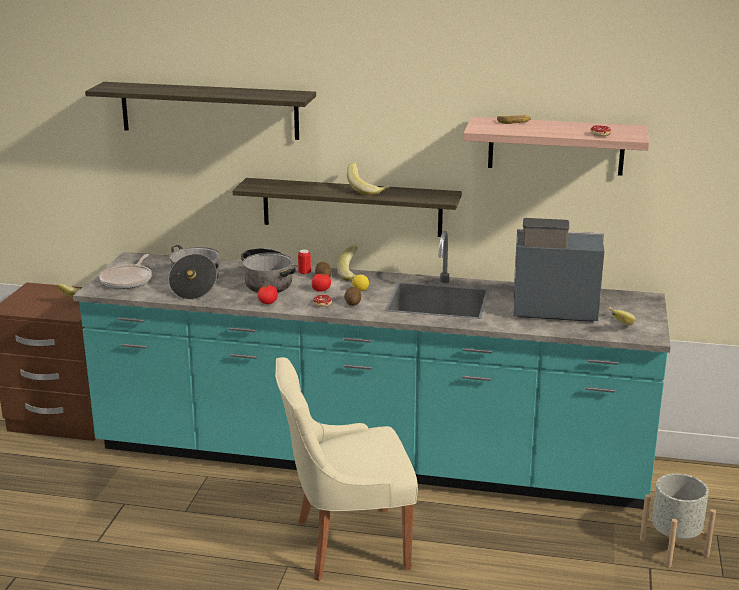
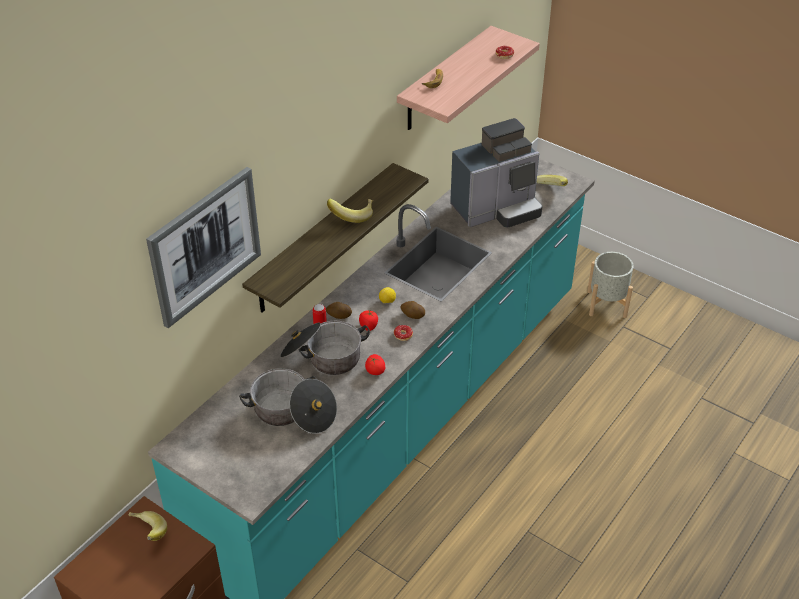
camera: 65 degrees left, 20 degrees up
shelf [85,82,316,140] -> picture [146,167,261,328]
frying pan [100,254,152,289] -> none
beige chair [275,357,418,581] -> none
banana [337,246,357,281] -> none
coffee machine [513,218,604,322] -> coffee machine turned 150 degrees counterclockwise [450,118,542,227]

